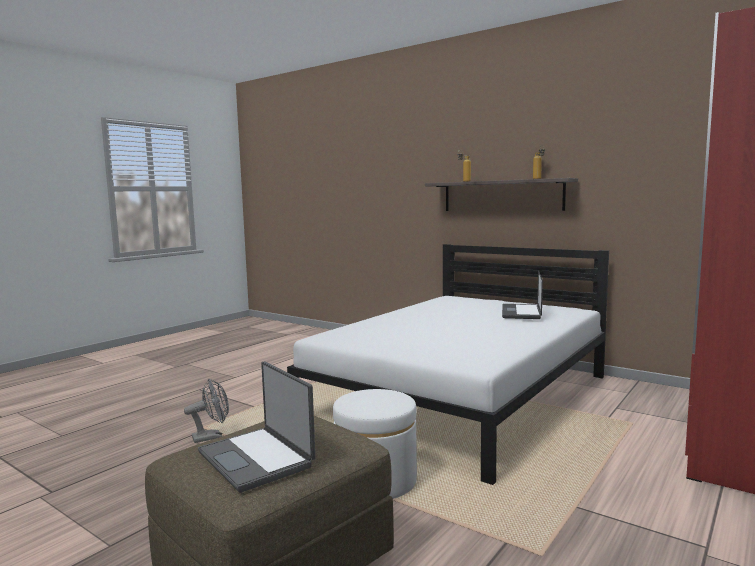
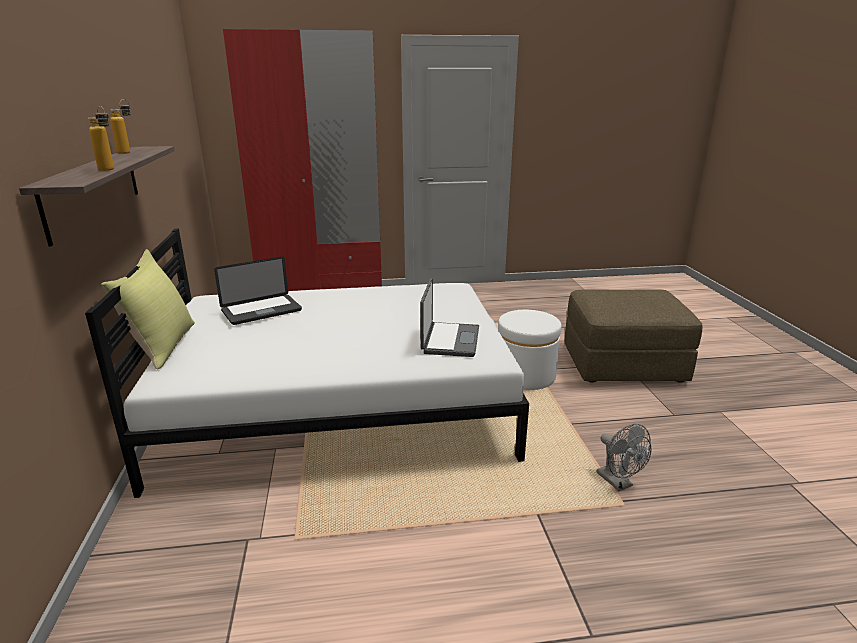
camera: 135 degrees left, 15 degrees up
grey fan [184,379,229,443] -> grey fan turned 135 degrees counterclockwise [596,424,652,491]
laptop [198,361,315,493] -> laptop moved to [420,278,479,357]
none -> yellow pillow [101,249,195,369]

